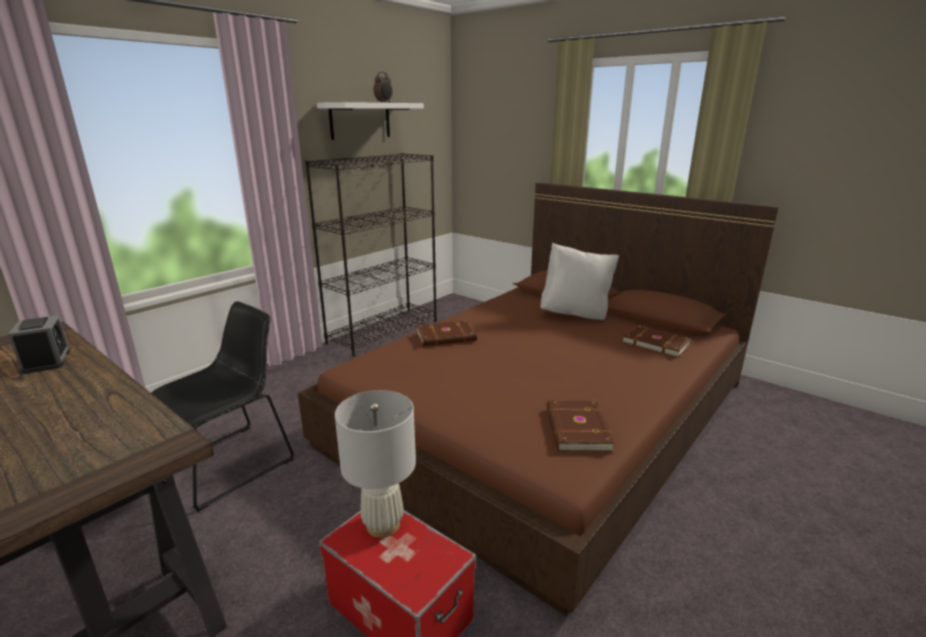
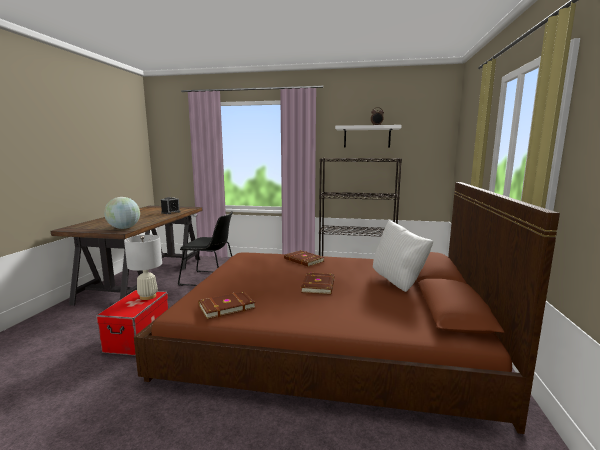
camera: 60 degrees right, 10 degrees down
brown book [622,325,692,358] -> brown book moved to [301,273,335,295]
none -> globe [104,197,140,229]

